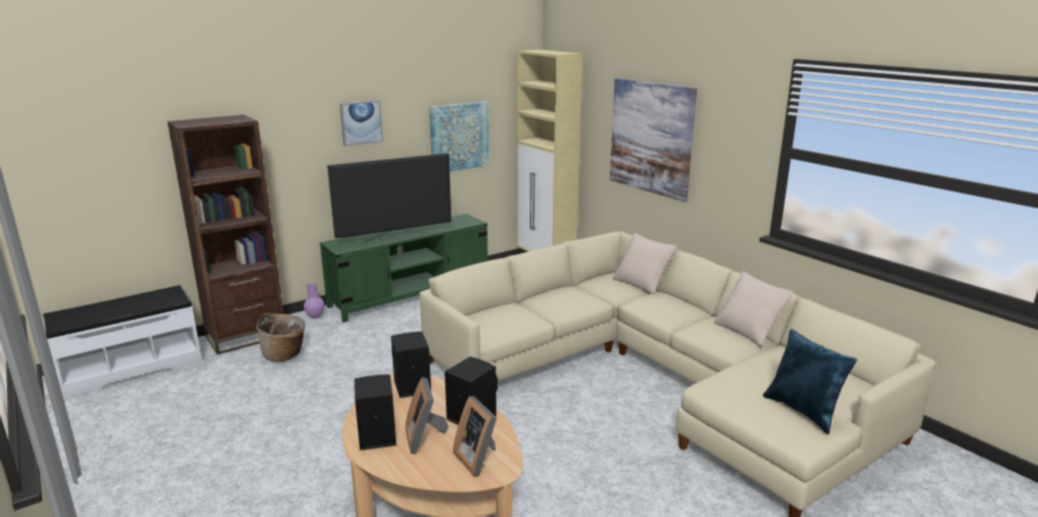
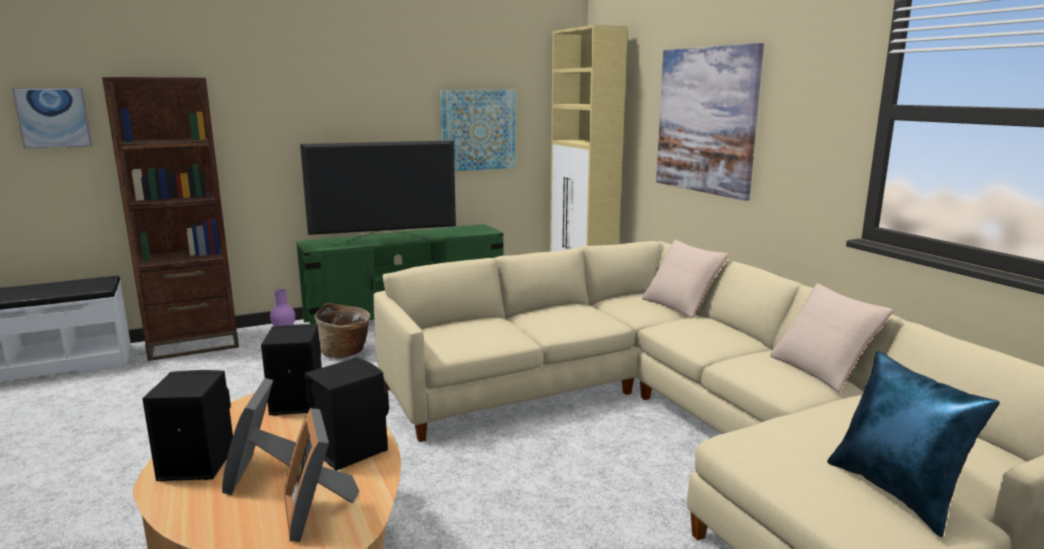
camera: 10 degrees right, 5 degrees down
basket [256,313,305,362] -> basket moved to [315,303,371,358]
picture [340,101,383,146] -> picture moved to [12,88,92,149]

